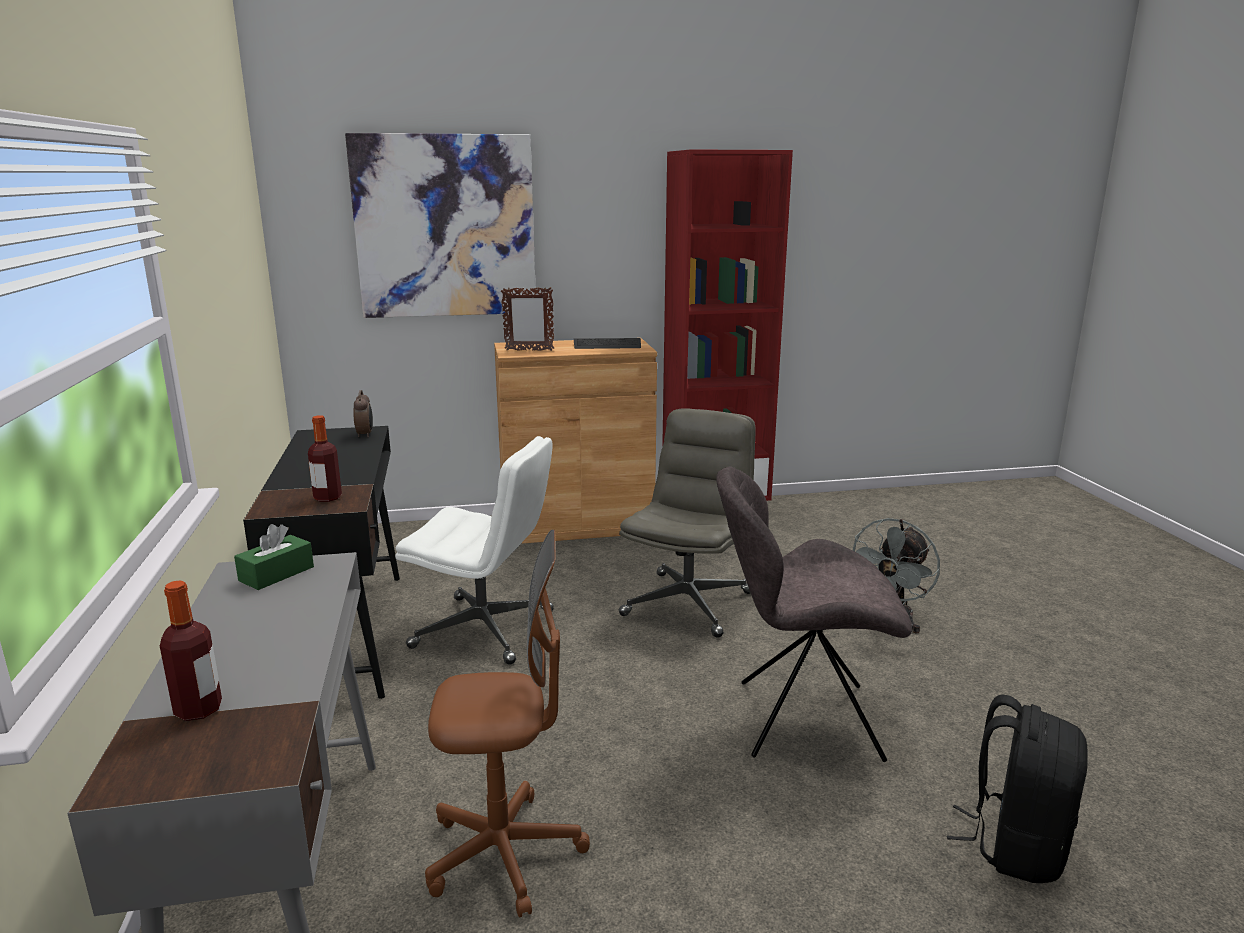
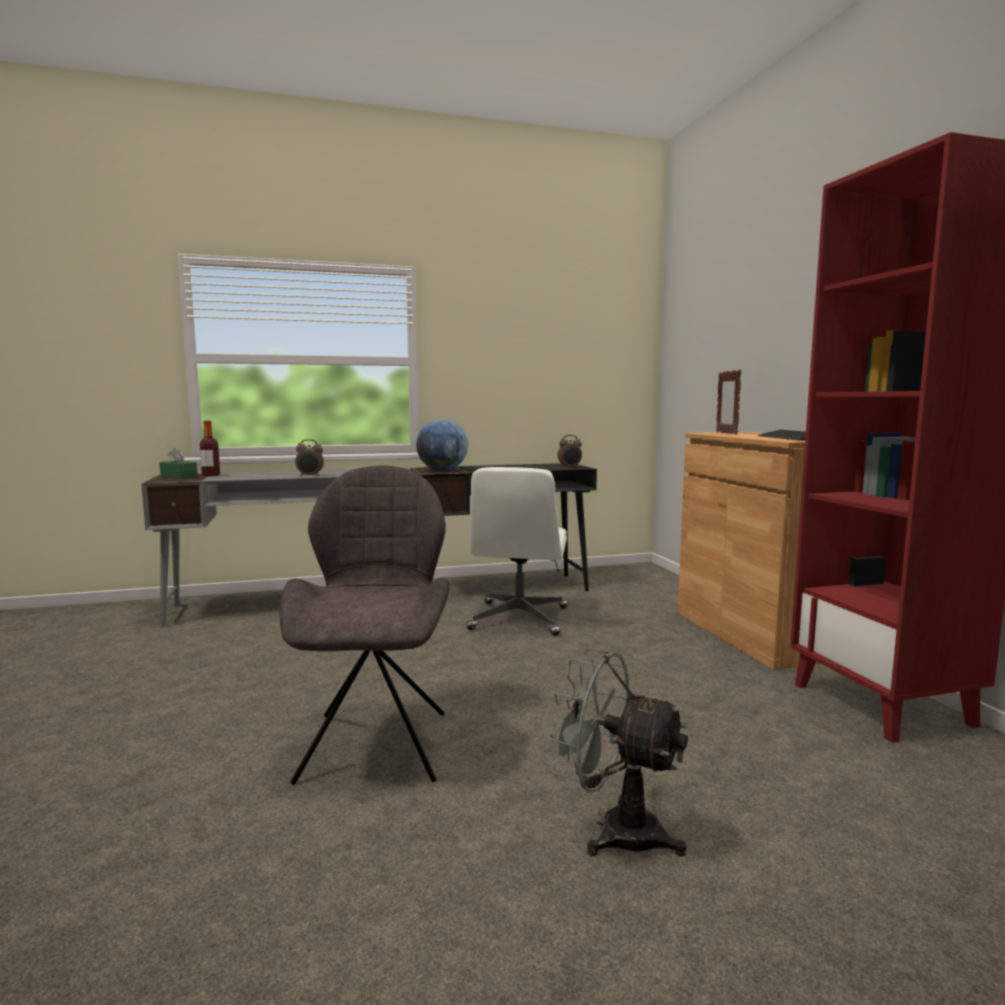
camera: 85 degrees right, 10 degrees down
green tissue box [234,524,314,590] -> green tissue box moved to [159,448,198,479]
bottle [308,415,342,502] -> globe [416,419,468,471]
picture [345,133,535,318] -> none
brown office chair [425,530,590,918] -> none
grey office chair [619,408,756,638] -> none
black backpack [947,694,1088,883] -> none
none -> alarm clock [295,439,324,477]

